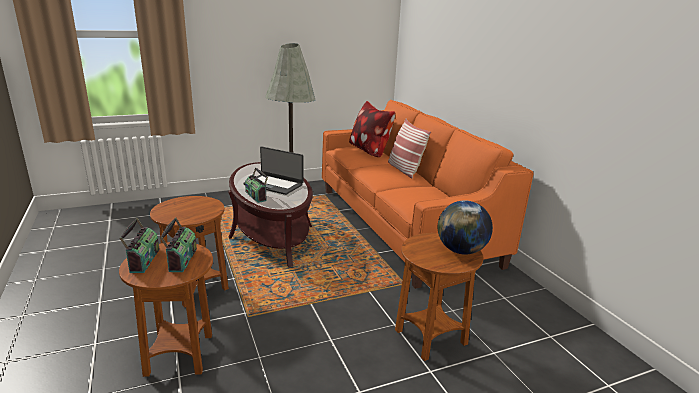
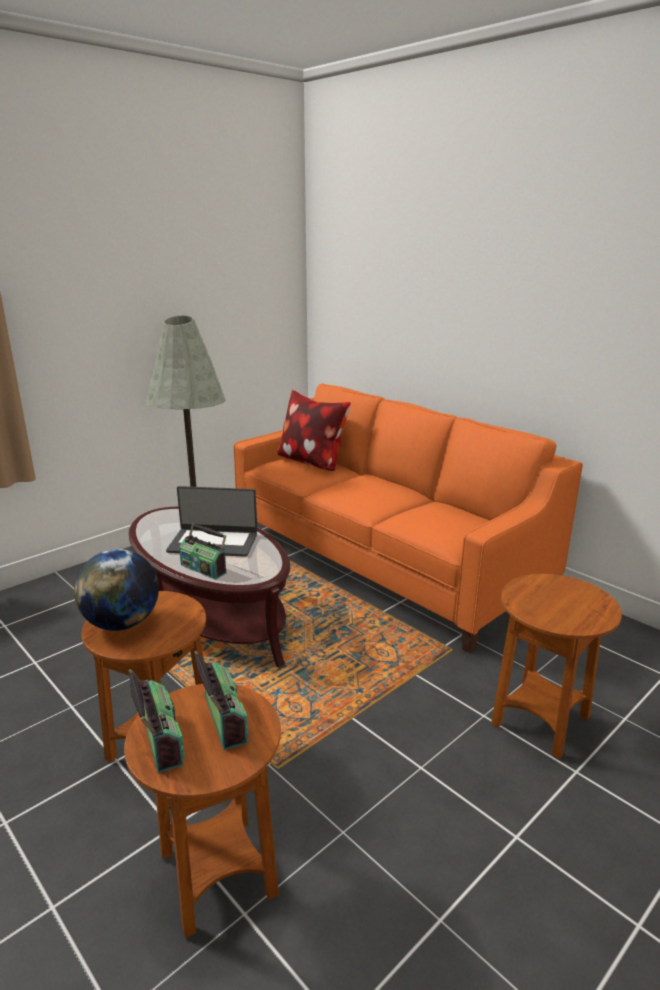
camera: 20 degrees left, 0 degrees up
pillow [388,119,431,178] -> none
globe [437,200,493,254] -> globe moved to [74,549,159,631]

